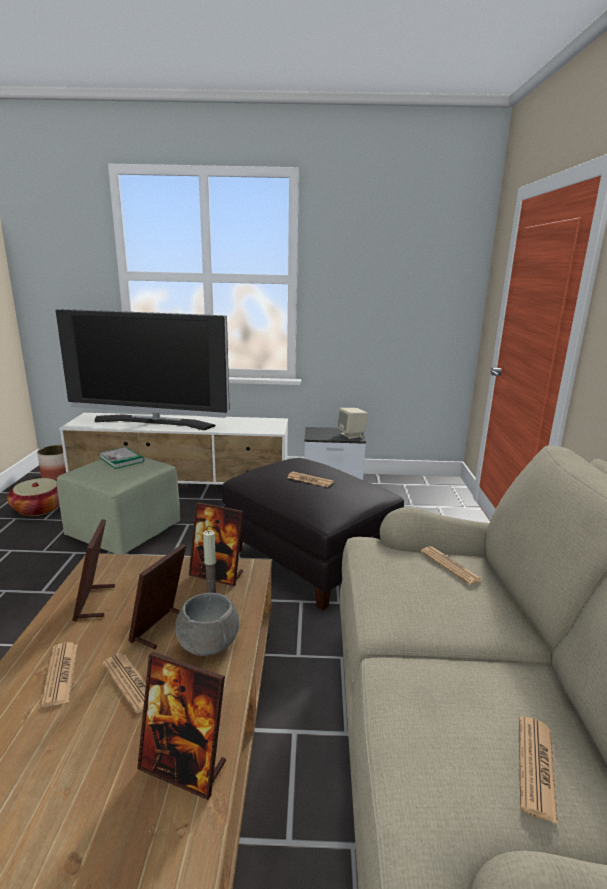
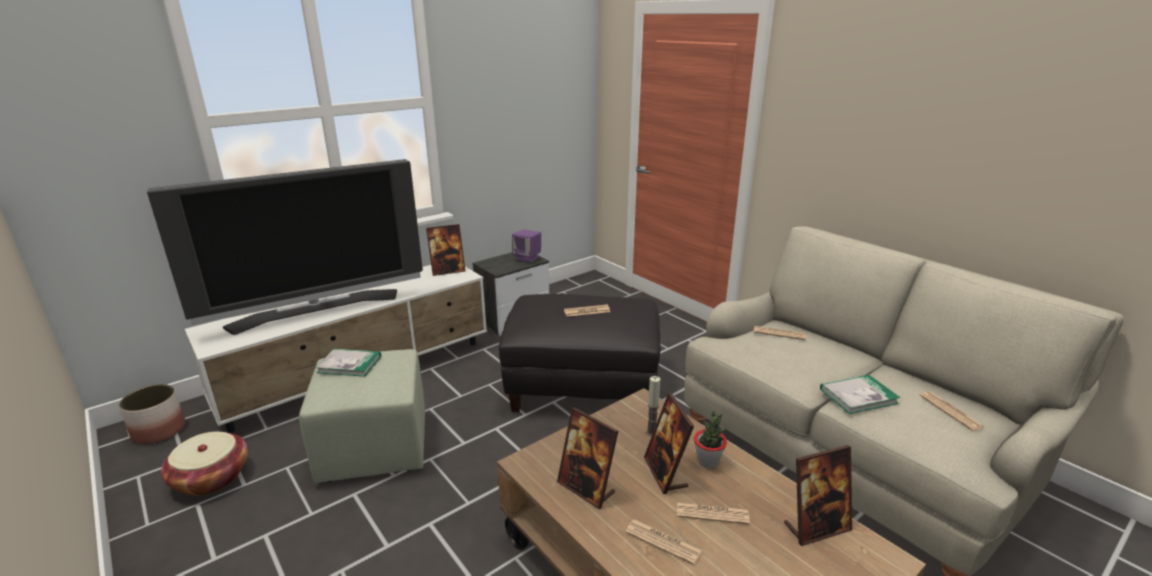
camera: 40 degrees left, 5 degrees up
grey bowl [175,593,239,656] -> potted plant [694,411,727,469]
picture frame [189,502,244,586] -> picture frame moved to [426,224,466,276]
beige speaker [337,408,368,439] -> purple speaker [512,229,541,263]
none -> book [820,375,900,414]

